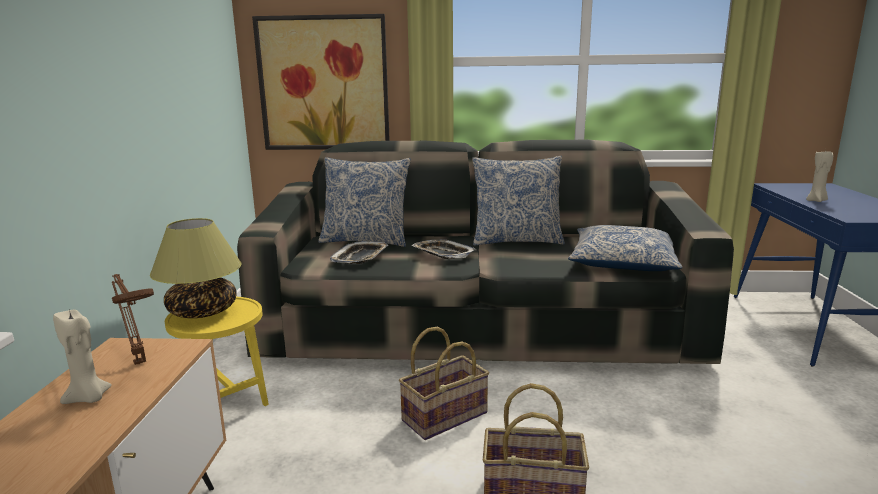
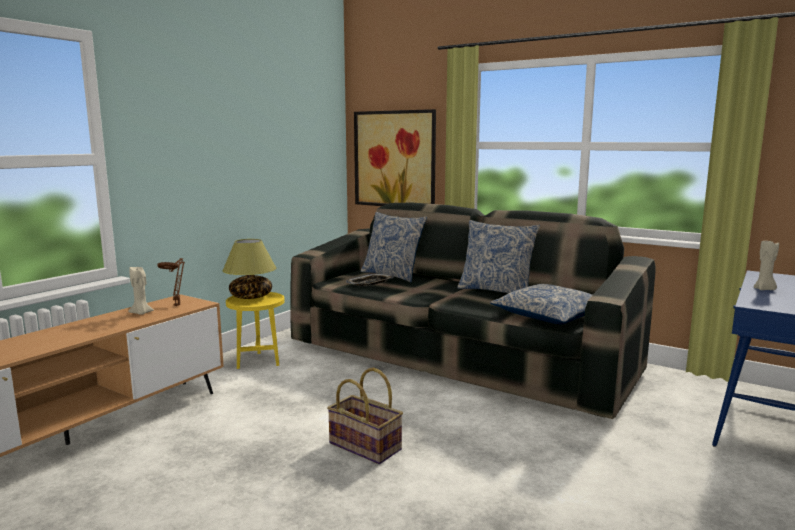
camera: 30 degrees right, 5 degrees down
basket [399,327,489,440] -> none
tray [412,239,476,259] -> none

